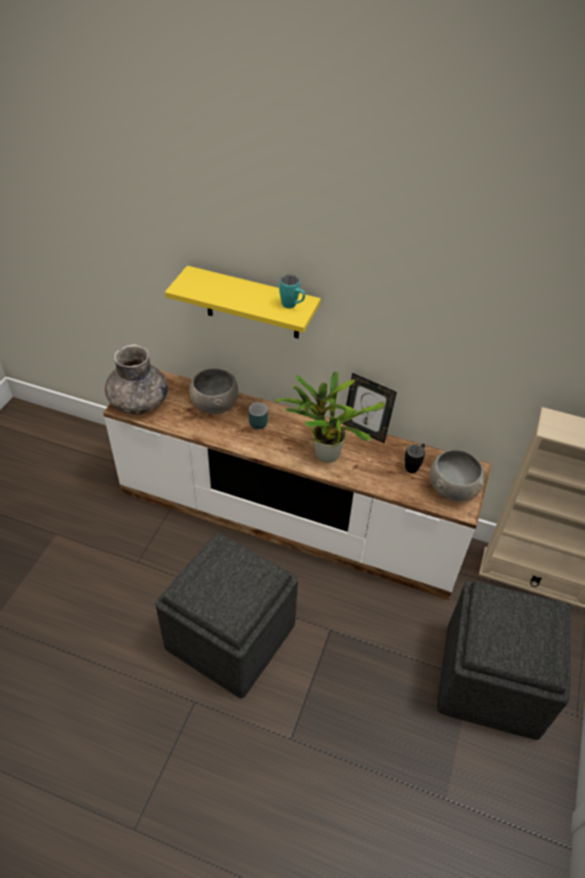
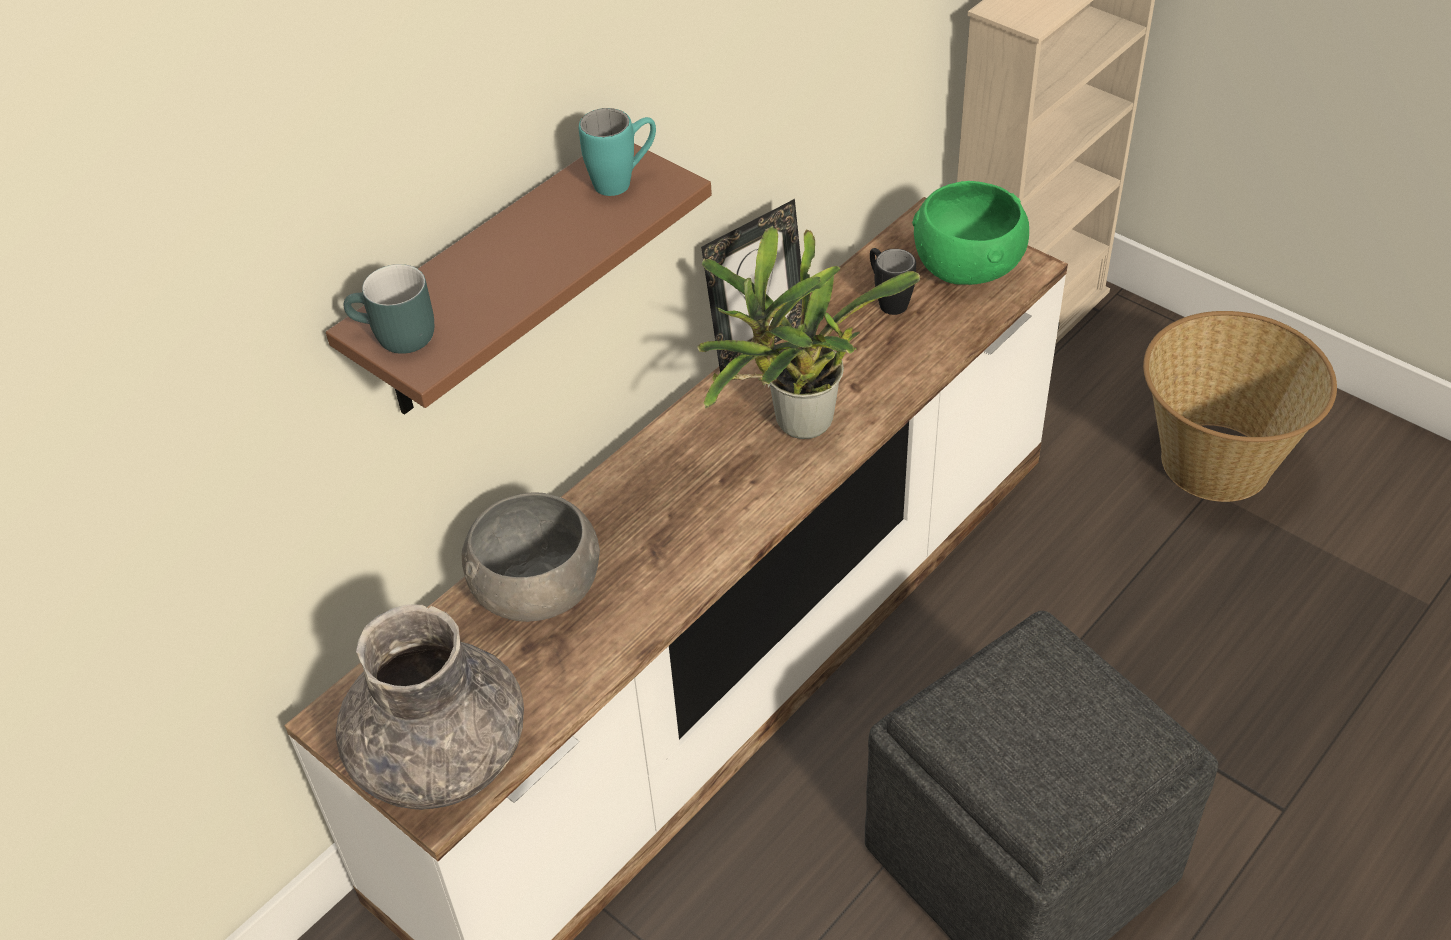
camera: 65 degrees left, 0 degrees up
yellow shelf [165,266,321,338] -> brown shelf [326,144,712,415]
turquoise mug [249,402,268,430] -> turquoise mug moved to [344,264,434,354]
grey bowl [429,449,485,502] -> green bowl [912,181,1029,285]
grey ottoman [437,581,570,740] -> basket [1143,311,1337,502]

